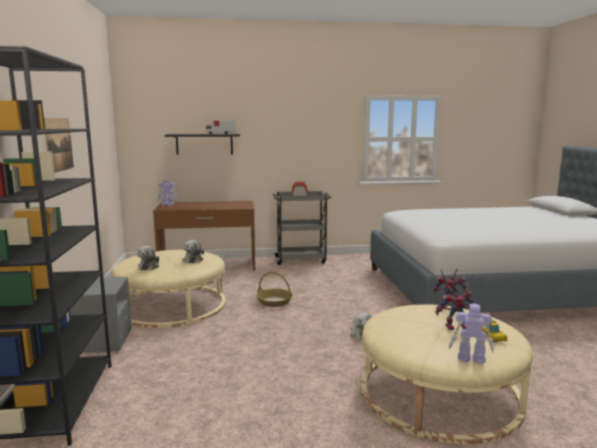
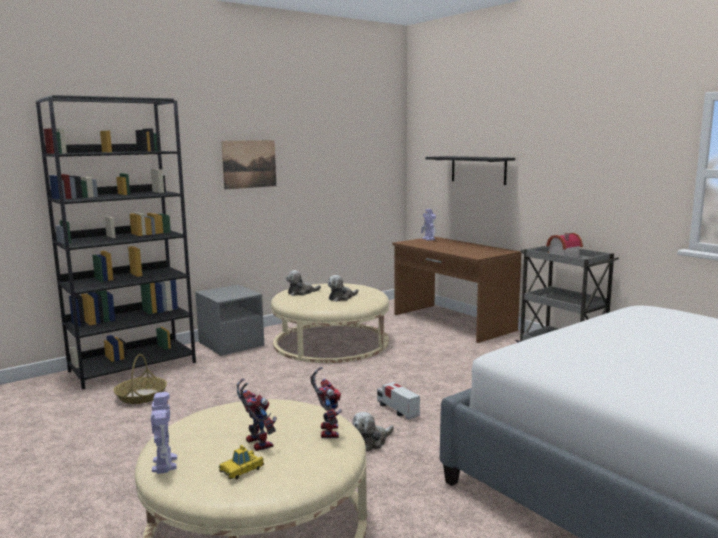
camera: 60 degrees right, 0 degrees up
toy truck [206,121,236,134] -> toy truck moved to [377,382,420,420]
basket [256,272,293,307] -> basket moved to [113,354,167,404]

